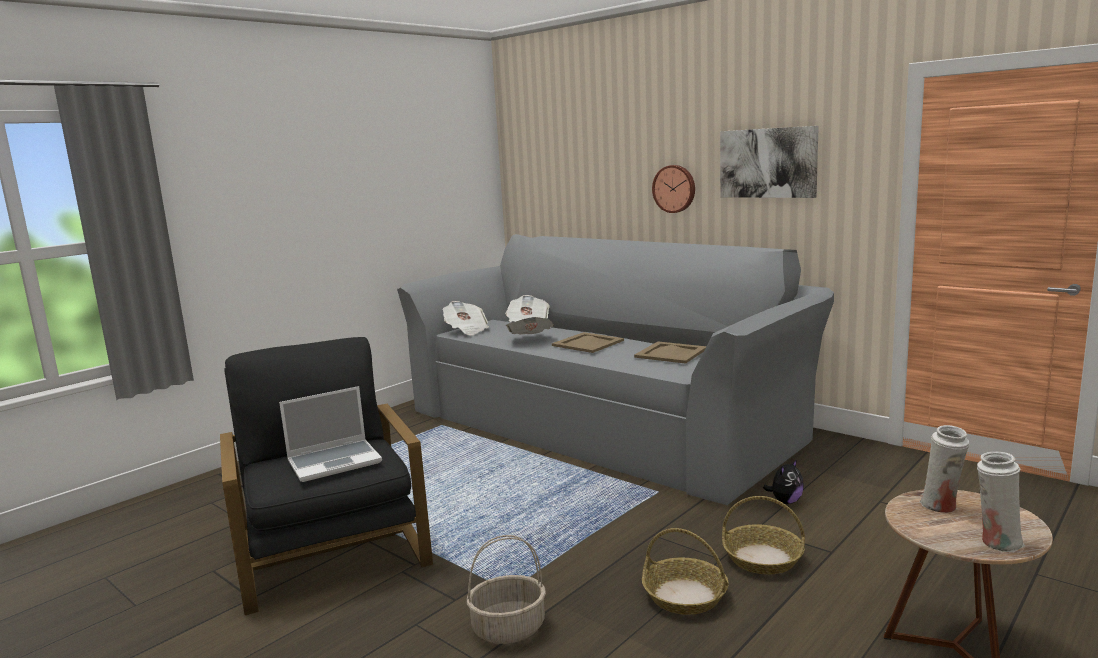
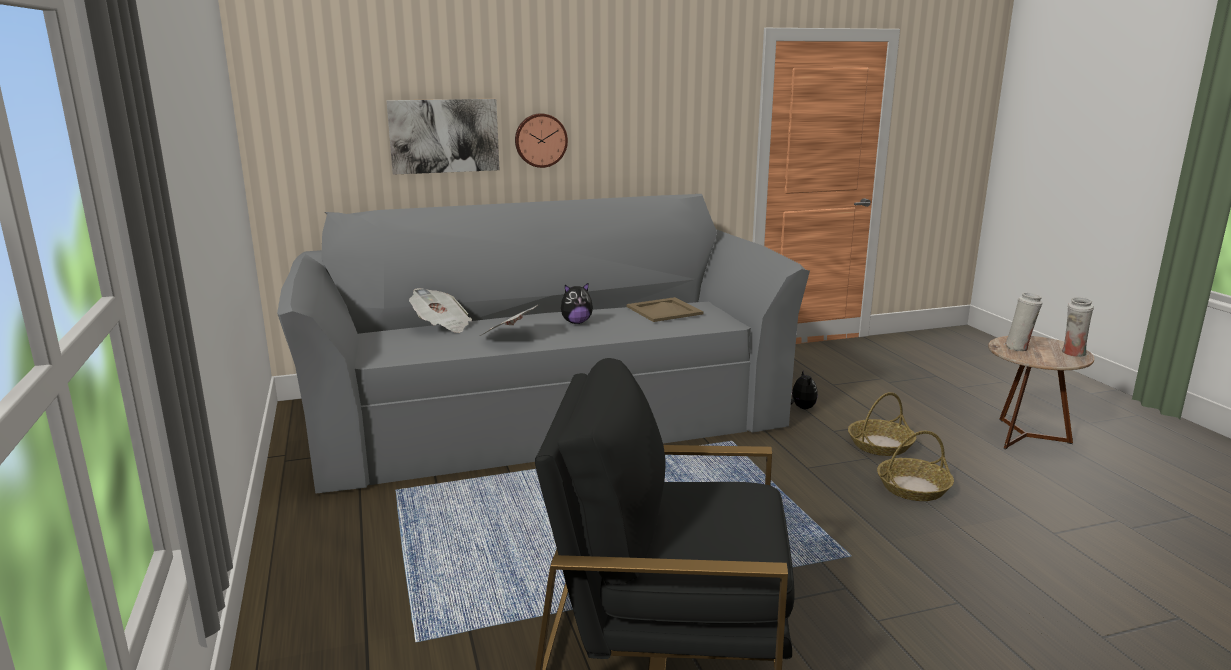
camera: 60 degrees left, 5 degrees up
laptop [279,386,382,482] -> none
newspaper [443,301,489,335] -> none
basket [467,535,546,644] -> none
beige tray [552,332,624,353] -> plush toy [561,282,593,324]
picture [720,126,819,198] -> picture moved to [386,99,499,175]

